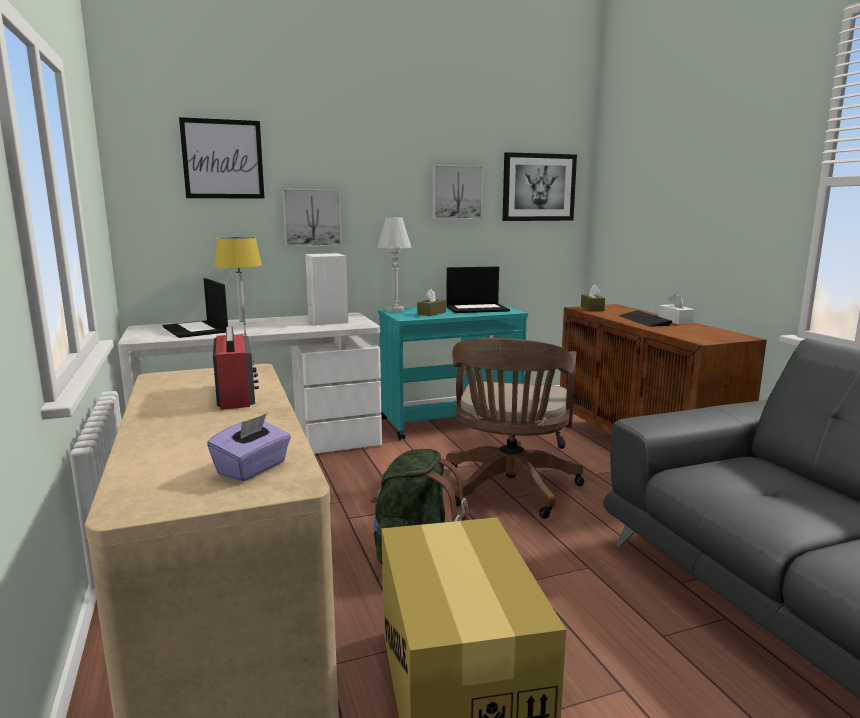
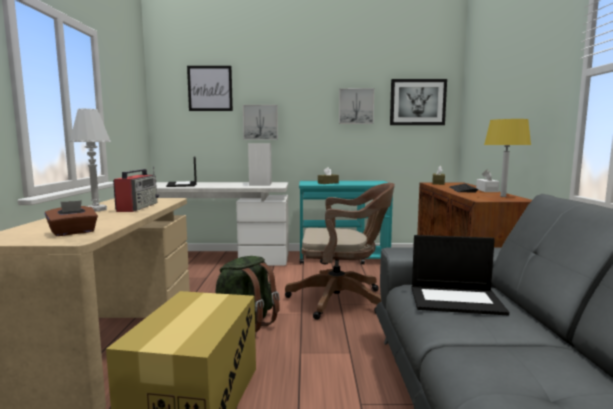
camera: 20 degrees right, 5 degrees down
purple tissue box [207,413,291,482] -> brown tissue box [45,200,98,236]
yellow table lamp [214,237,262,322] -> yellow table lamp moved to [484,119,531,197]
white table lamp [377,217,412,312] -> white table lamp moved to [69,109,111,212]
laptop [446,266,510,313] -> laptop moved to [411,235,509,316]
brown office chair [446,338,585,519] -> brown office chair turned 120 degrees counterclockwise [285,183,395,320]

